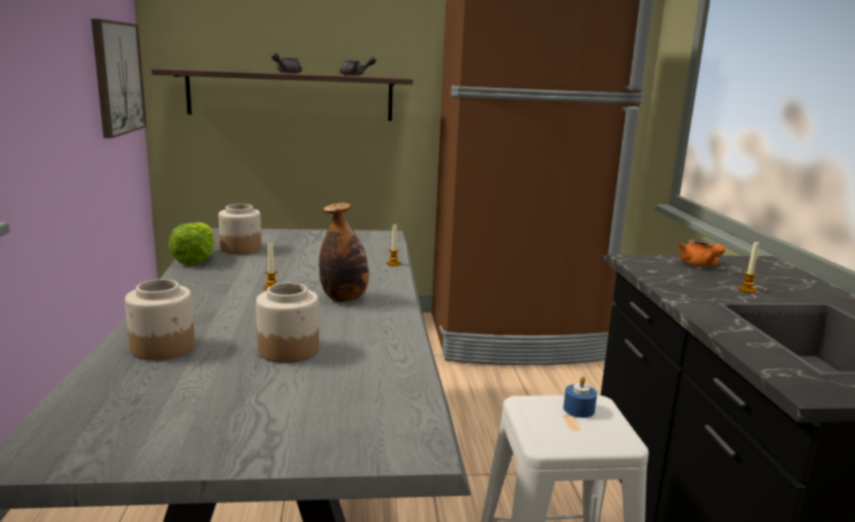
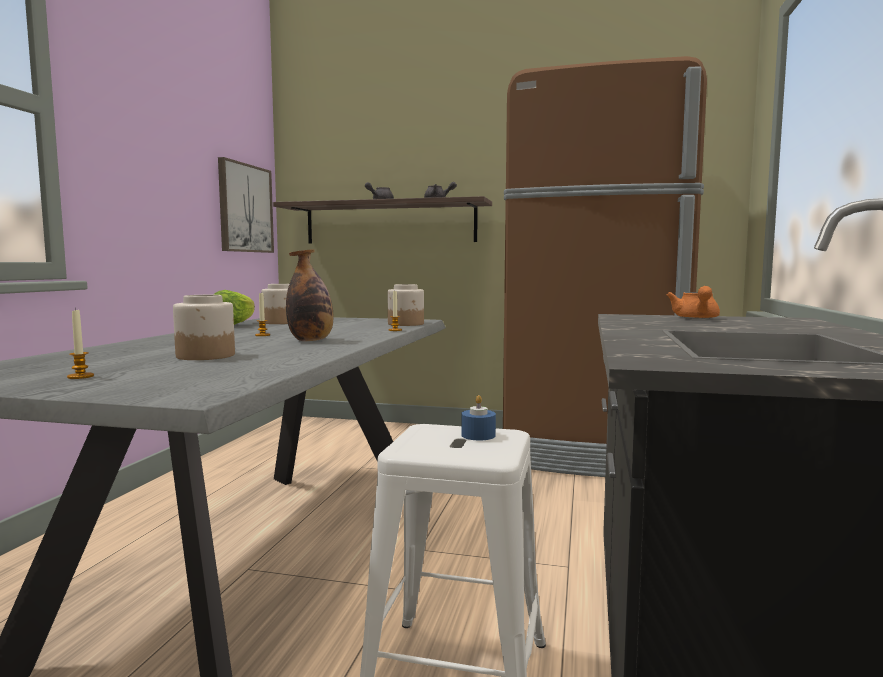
camera: 20 degrees right, 10 degrees down
jar [125,279,195,360] -> jar moved to [388,284,424,326]
candle [738,241,759,293] -> candle moved to [67,308,94,379]

